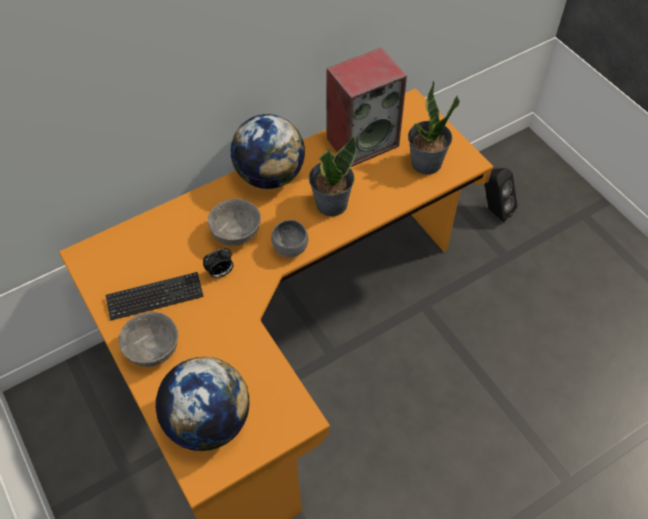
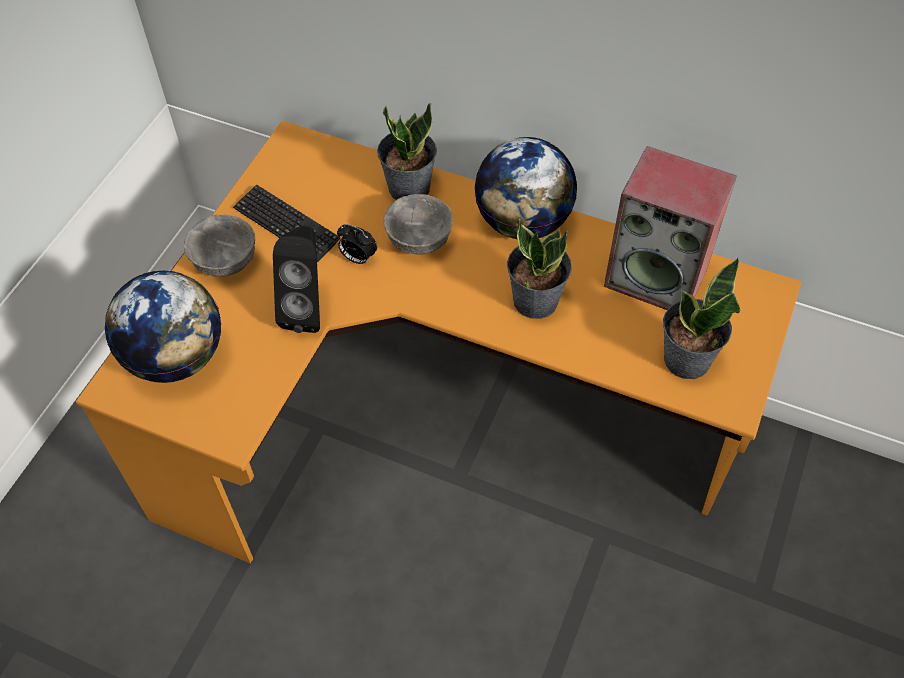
camera: 55 degrees right, 0 degrees up
grey bowl [271,220,308,257] -> none
black speaker [484,168,517,222] -> black speaker moved to [273,226,320,333]
none -> potted plant [377,103,437,200]

